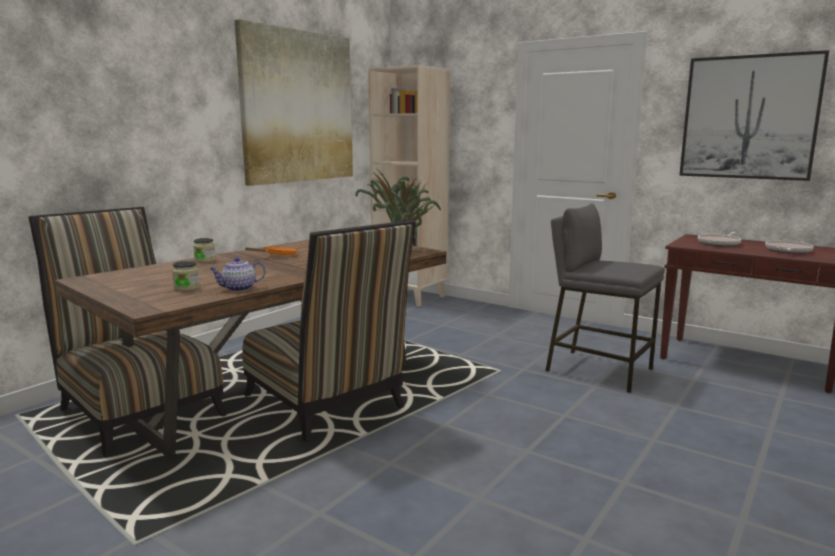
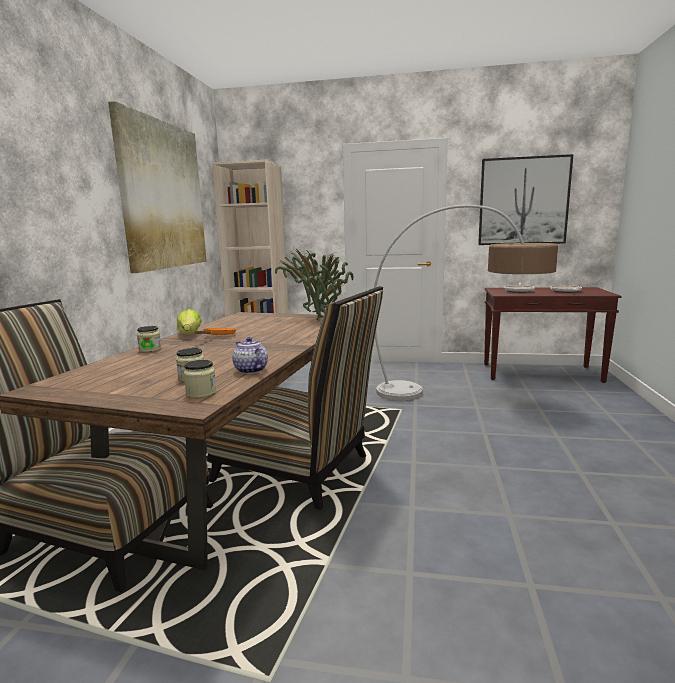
camera: 25 degrees left, 0 degrees up
teapot [209,257,266,292] -> teapot turned 105 degrees clockwise [232,337,268,374]
grey stool [545,204,665,393] -> floor lamp [374,205,558,401]
none -> lettuce [177,309,202,335]
none -> jar [184,360,216,398]

